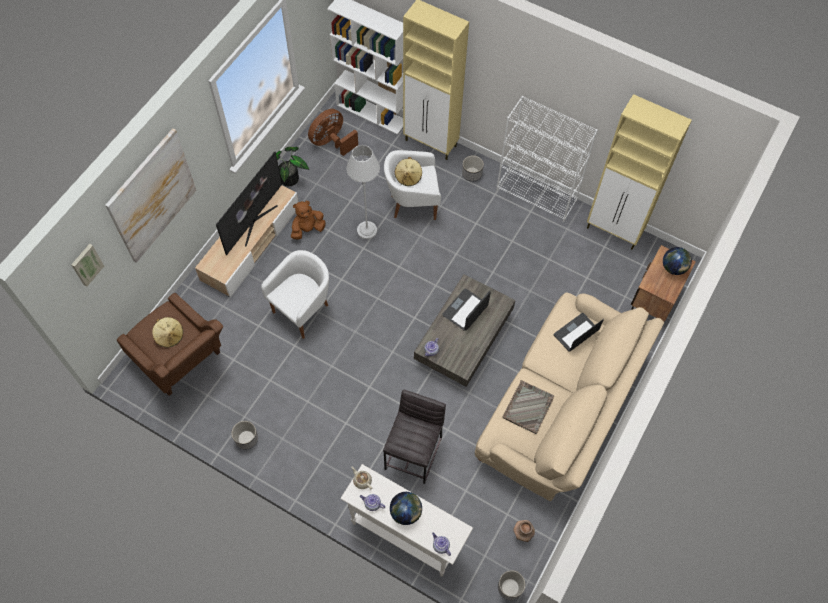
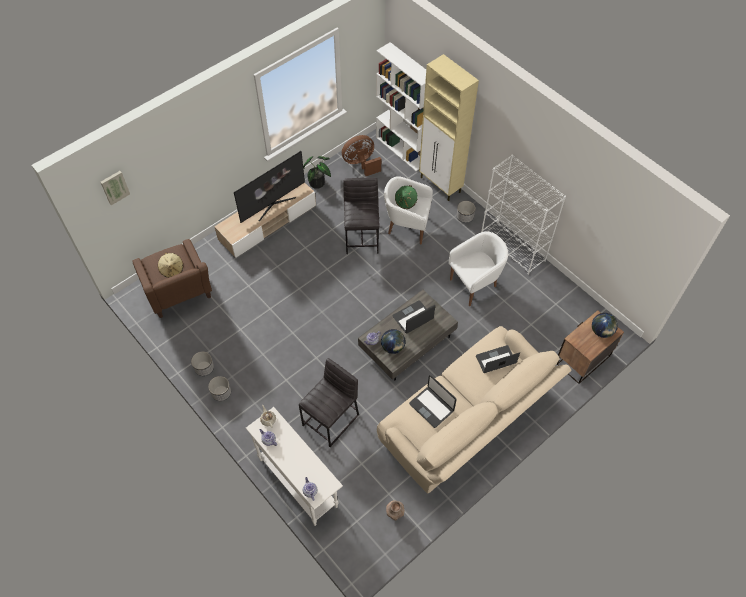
camera: 20 degrees right, 5 degrees down
picture [105,128,197,263] -> none
white armchair [261,250,329,339] -> white armchair moved to [449,231,508,306]
brown plush toy [291,201,326,240] -> none
grey floor lamp [346,145,380,239] -> grey stool [344,178,380,254]
globe [390,492,422,525] -> globe moved to [381,329,406,354]
beige hat [395,157,422,186] -> green hat [395,185,418,209]
planter [498,570,525,600] -> planter moved to [208,376,231,401]
grey tray [503,380,554,434] -> laptop [409,375,457,428]
beige cabinet [587,94,692,250] -> none

